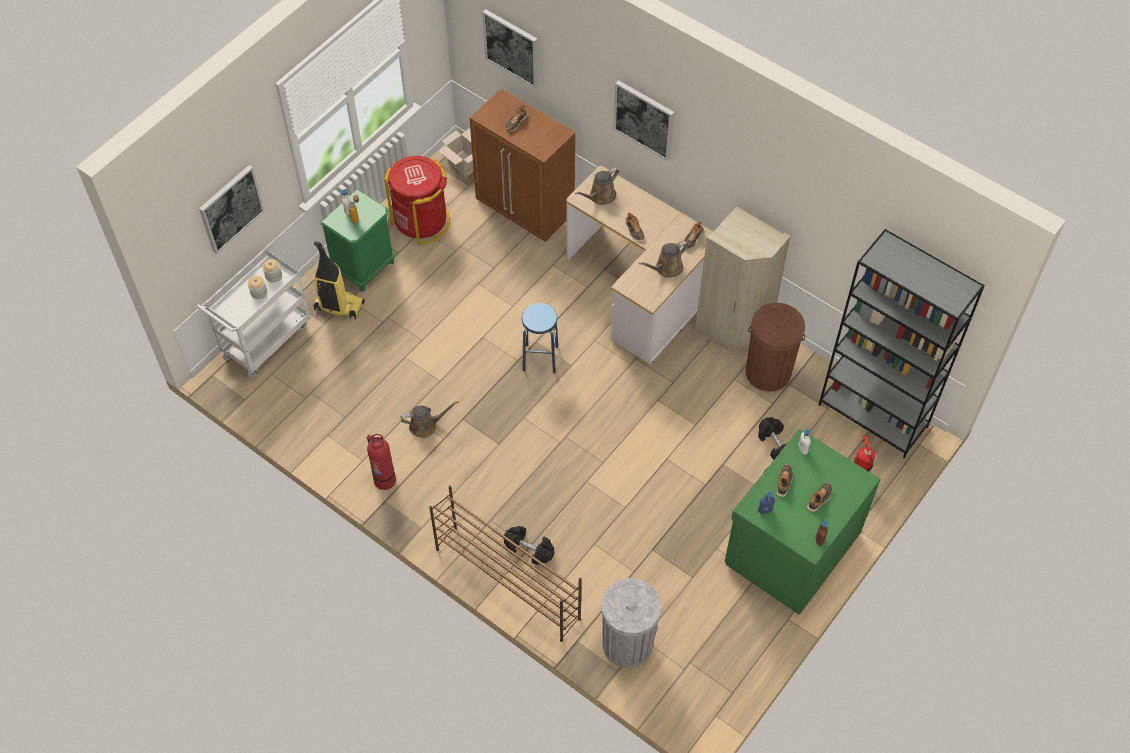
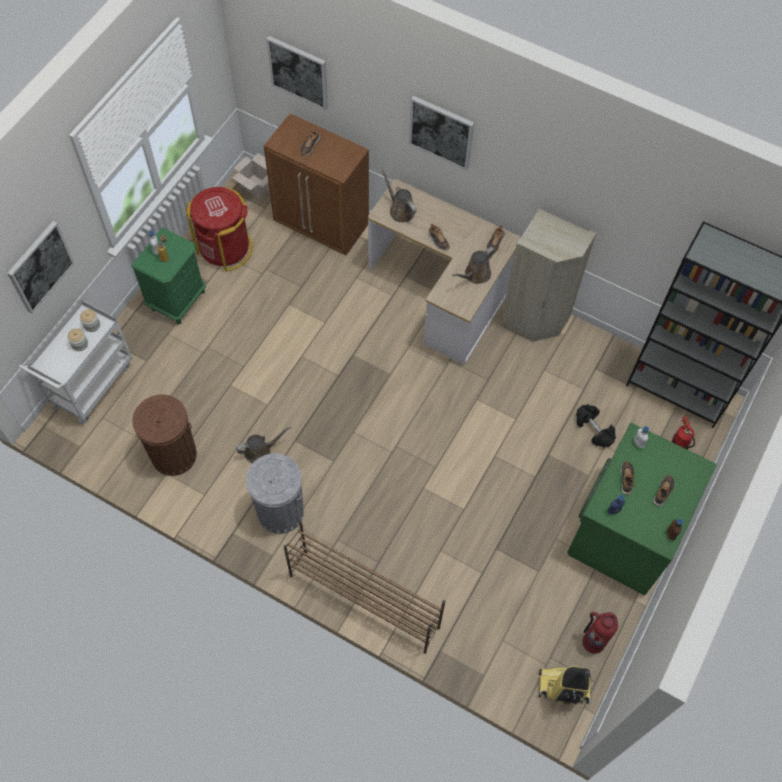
camera: 10 degrees left, 5 degrees up
vacuum cleaner [313,241,365,320] -> vacuum cleaner moved to [539,666,591,705]
fire extinguisher [367,434,396,490] -> fire extinguisher moved to [582,612,618,654]
black dumbbell [503,526,555,565] -> none
blue stool [522,303,558,374] -> none
brown watering can [575,167,619,205] -> brown watering can turned 105 degrees clockwise [381,168,416,223]
grey trash can [601,578,661,668] -> grey trash can moved to [246,453,304,534]
brown trash can [746,303,805,391] -> brown trash can moved to [132,394,197,476]

